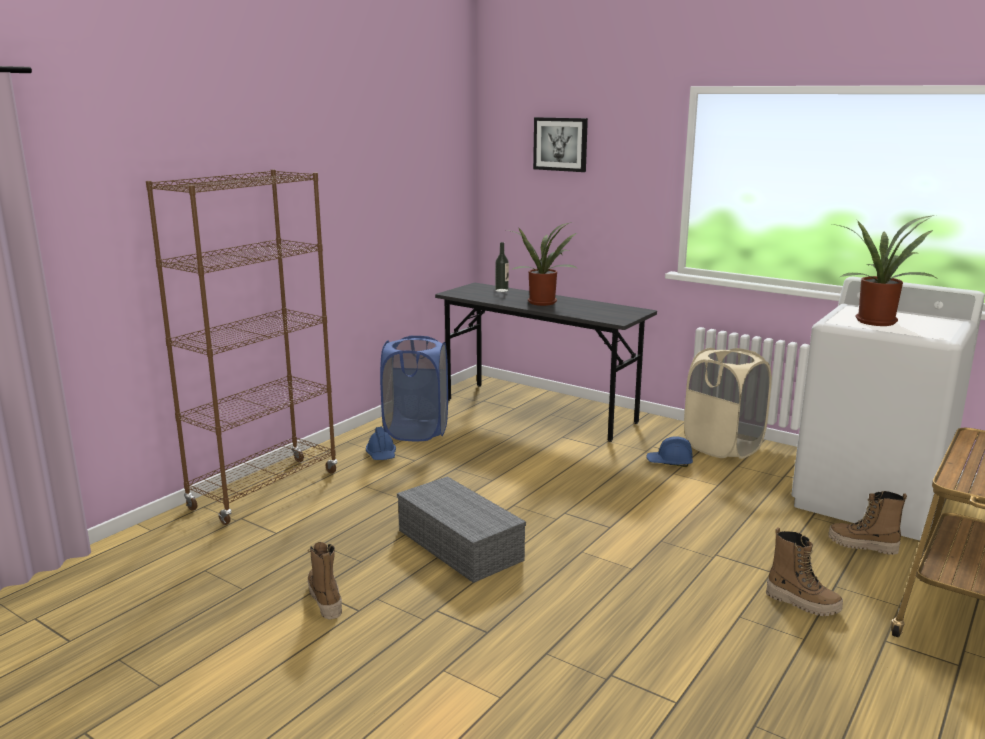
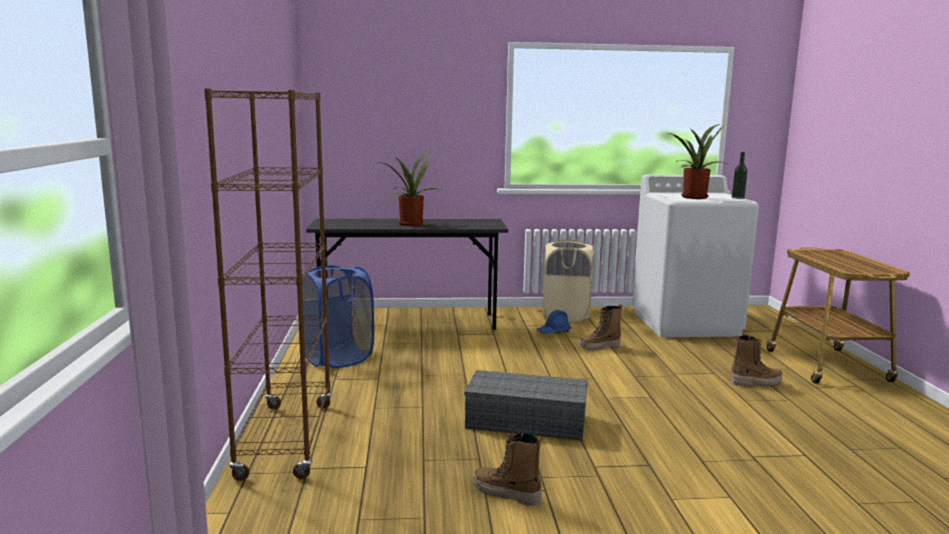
camera: 40 degrees left, 5 degrees down
blue hard hat [366,427,396,460] -> none
bottle [495,242,509,292] -> bottle moved to [732,152,748,199]
picture [533,117,588,172] -> none
boot [828,491,907,555] -> boot moved to [578,304,622,350]

